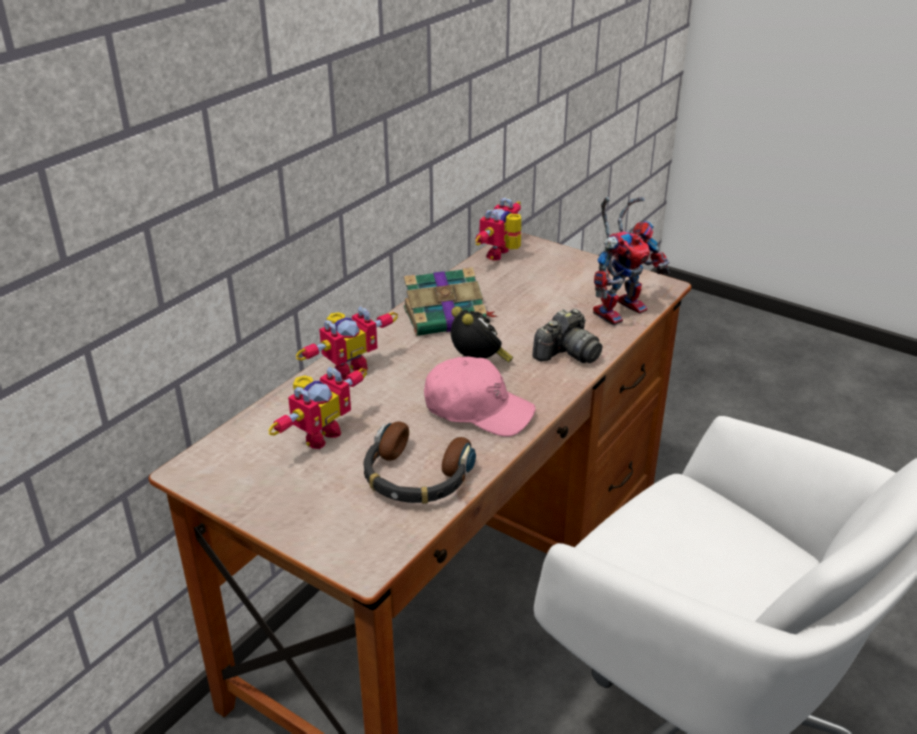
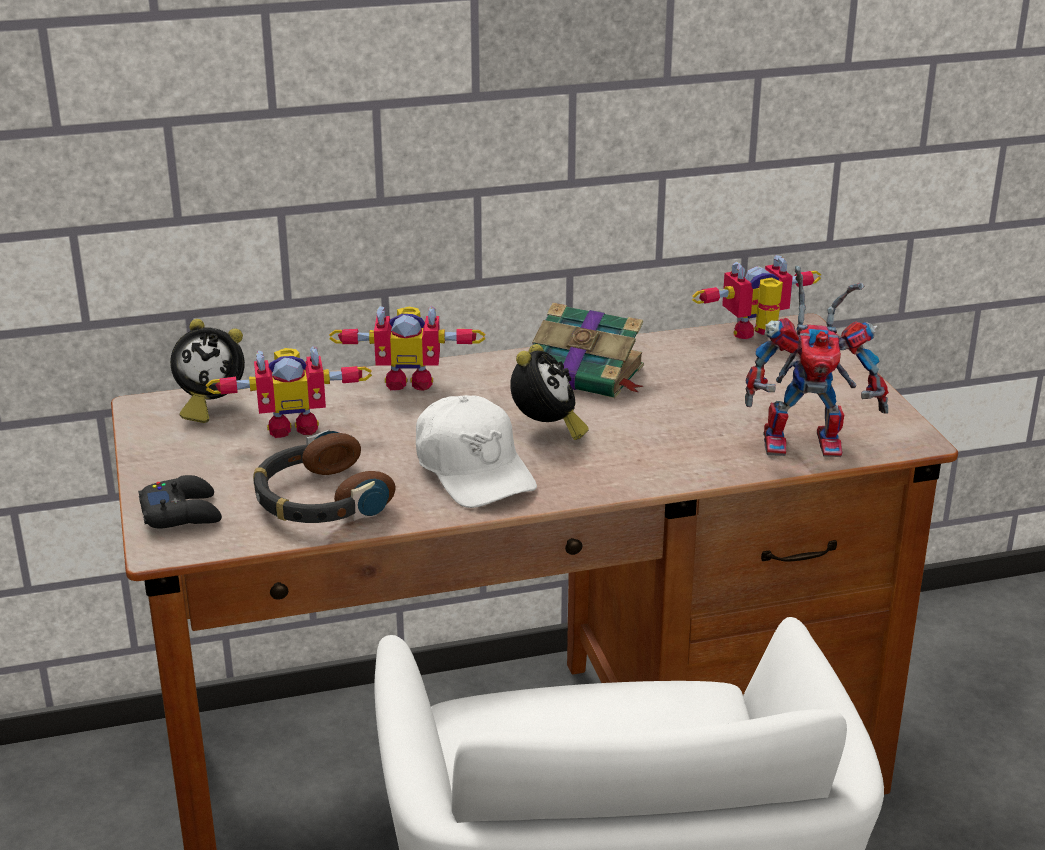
camera: 40 degrees right, 5 degrees down
pink cap [424,356,536,437] -> white cap [416,395,537,508]
camera [532,309,602,363] -> none
none -> black game controller [138,475,222,529]
none -> alarm clock [170,319,245,423]

